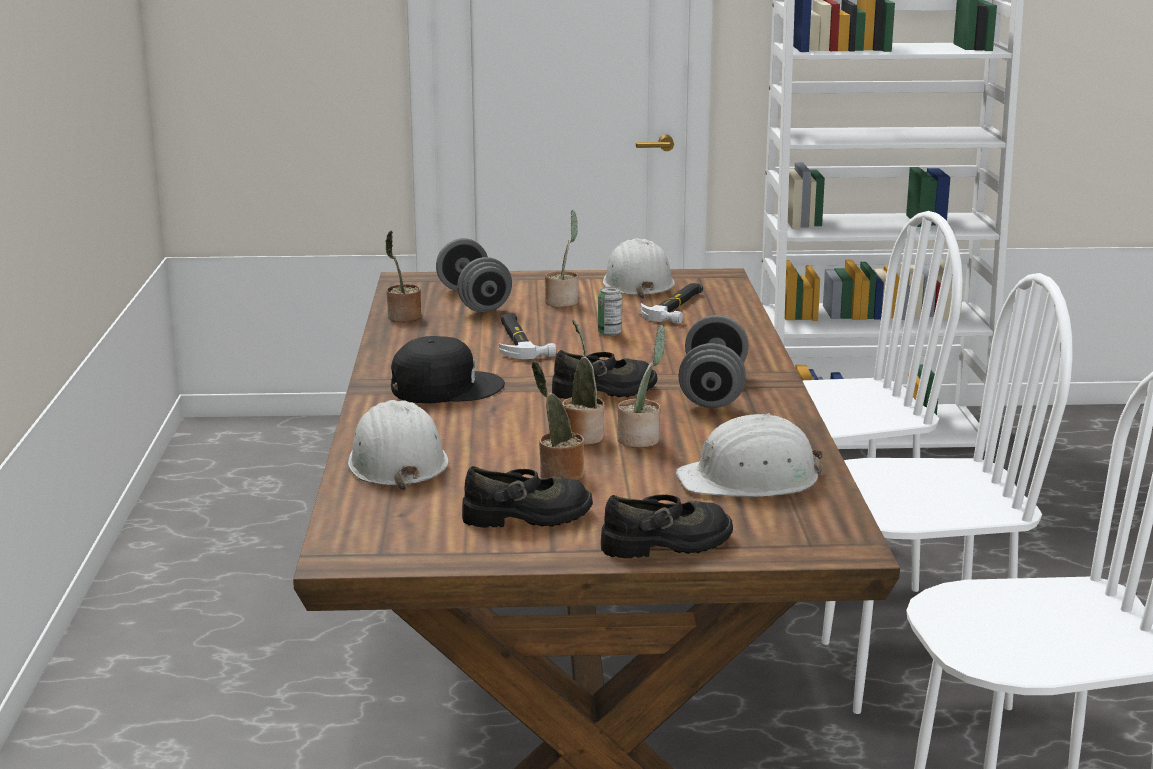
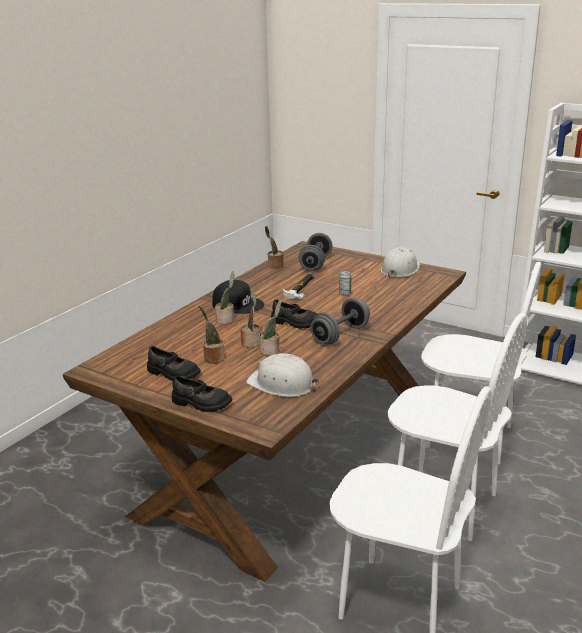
camera: 35 degrees right, 5 degrees up
white hard hat [348,400,449,490] -> none
potted plant [545,210,578,307] -> potted plant moved to [215,271,235,324]
hammer [641,283,703,324] -> none

